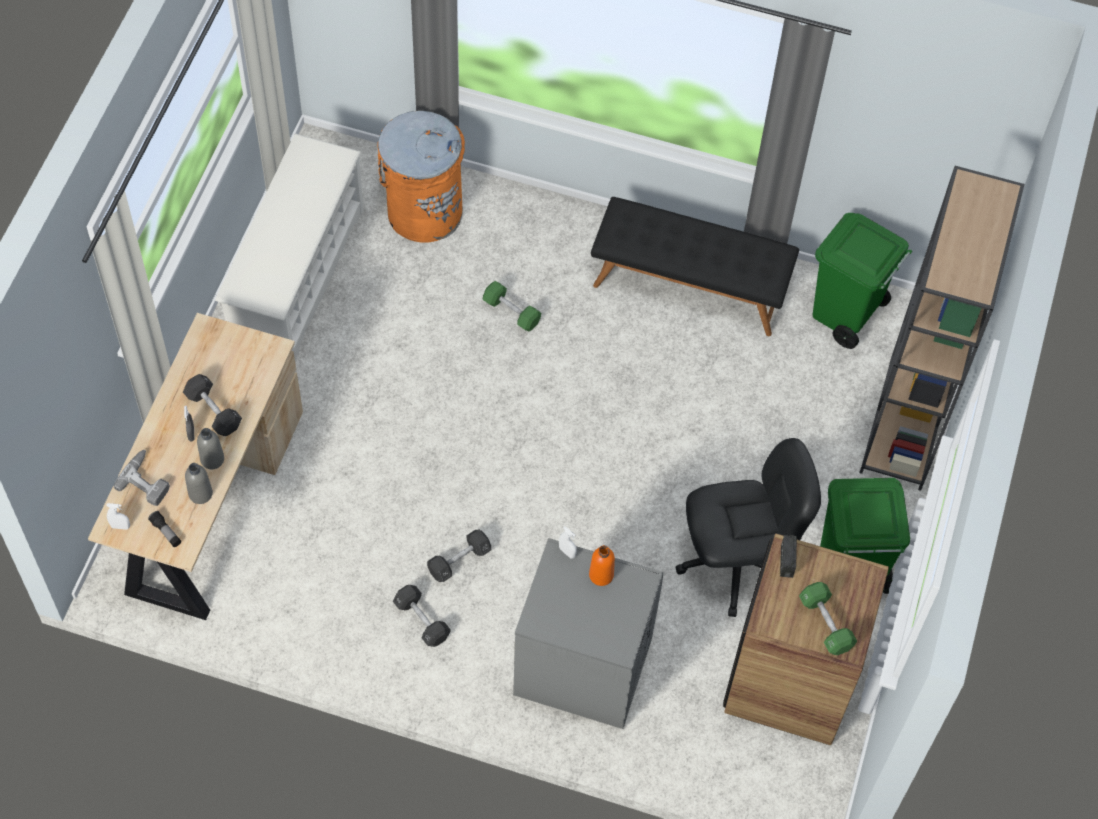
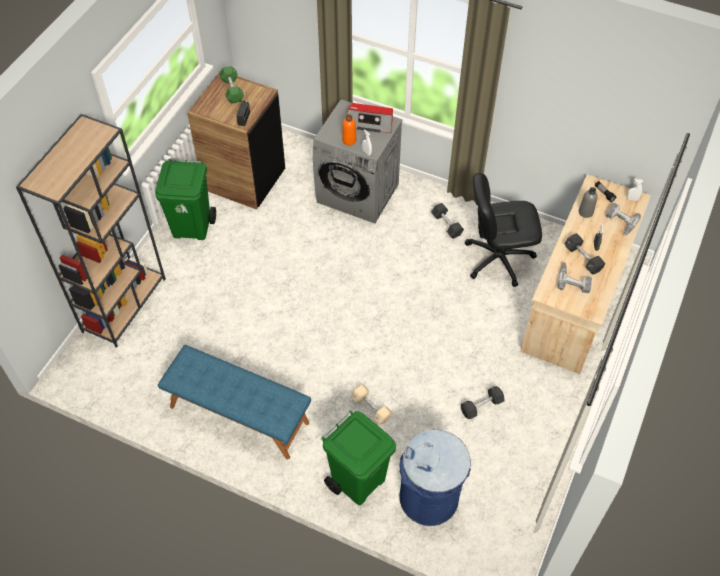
camera: 170 degrees left, 5 degrees down
grey bottle [197,428,224,469] -> none
white shoe rack [215,133,364,362] -> none
orange trash can [377,111,465,243] -> blue trash can [399,430,471,526]
black dumbbell [427,530,491,582] -> black dumbbell moved to [461,386,504,419]
green dumbbell [482,281,541,332] -> beige dumbbell [351,385,392,424]
black bench [591,197,799,336] -> blue bench [158,345,311,460]
black office chair [675,438,821,617] -> black office chair moved to [465,173,542,287]
green trash can [813,213,912,349] -> green trash can moved to [321,410,396,505]
none -> radio [347,103,393,133]
none -> power drill [558,262,592,293]

